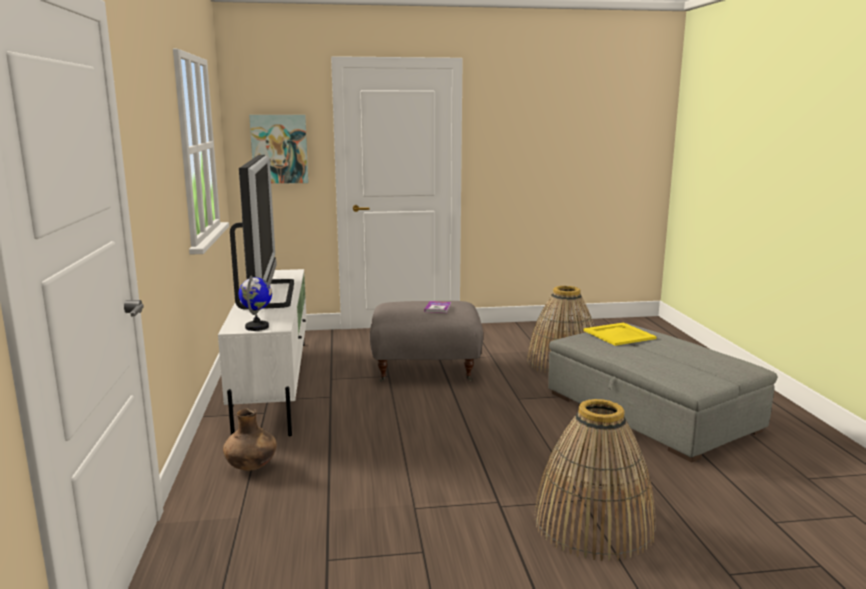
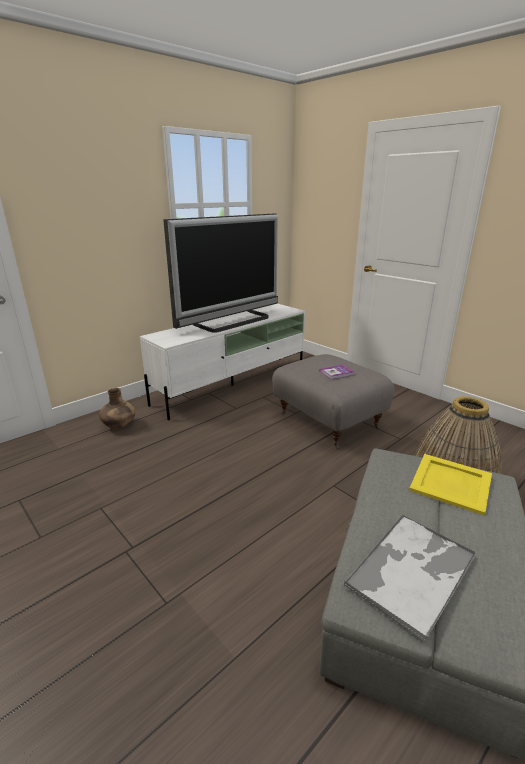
camera: 55 degrees right, 10 degrees up
globe [239,275,272,331] -> none
picture [249,115,309,184] -> none
basket [534,399,656,561] -> none
none -> tray [344,514,476,643]

